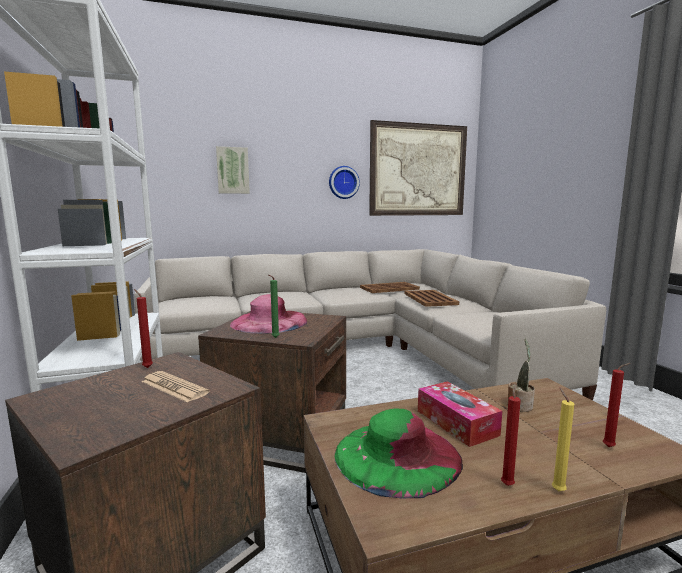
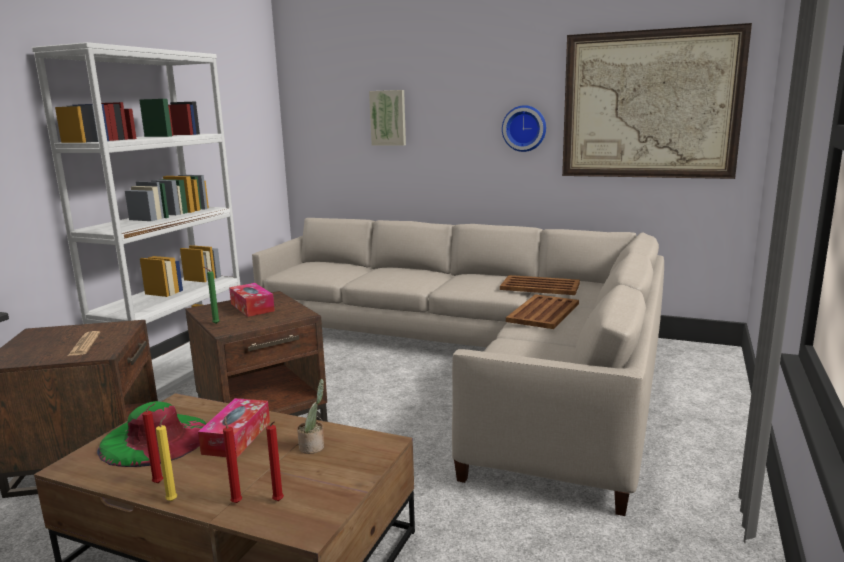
camera: 40 degrees right, 5 degrees up
red candle [134,289,153,368] -> red candle moved to [223,416,242,503]
pink hat [230,294,307,334] -> tissue box [229,283,275,317]

